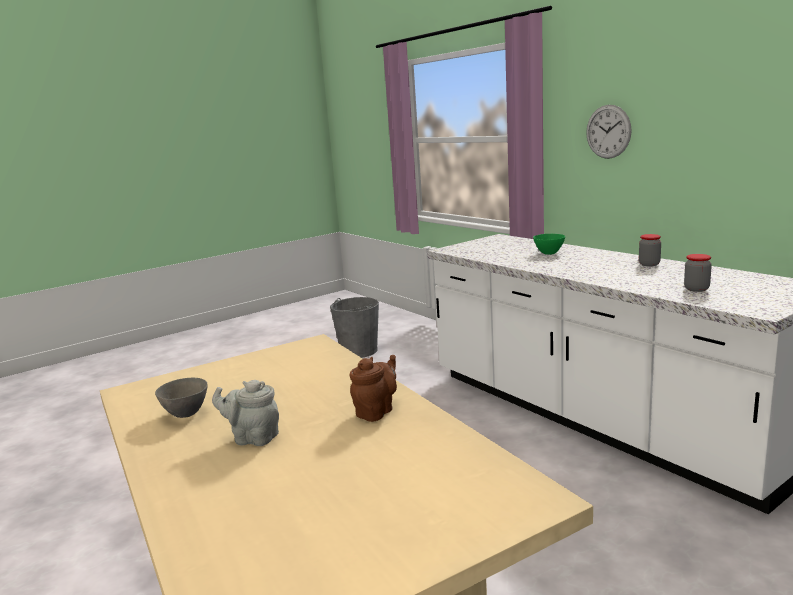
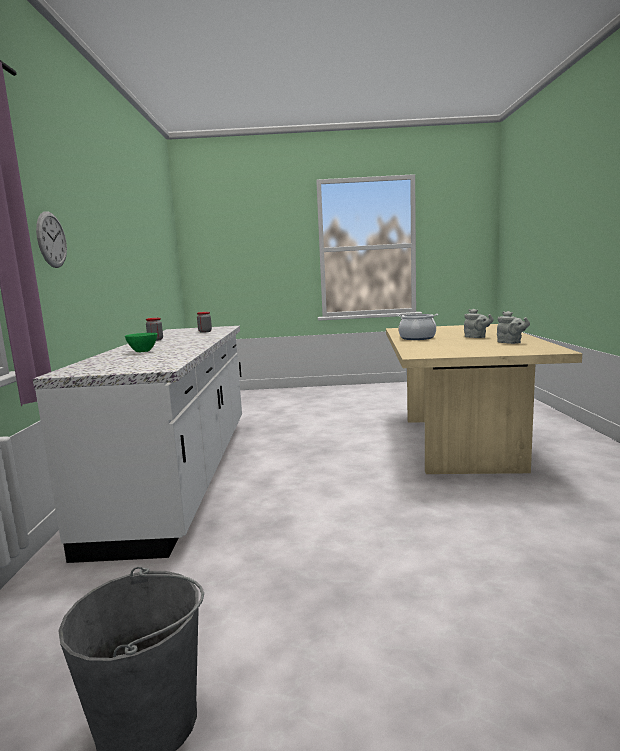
camera: 145 degrees left, 5 degrees down
grey bowl [155,378,208,418] -> grey teapot [497,311,530,344]
brown teapot [350,355,397,422] -> cooking pot [397,314,438,340]

